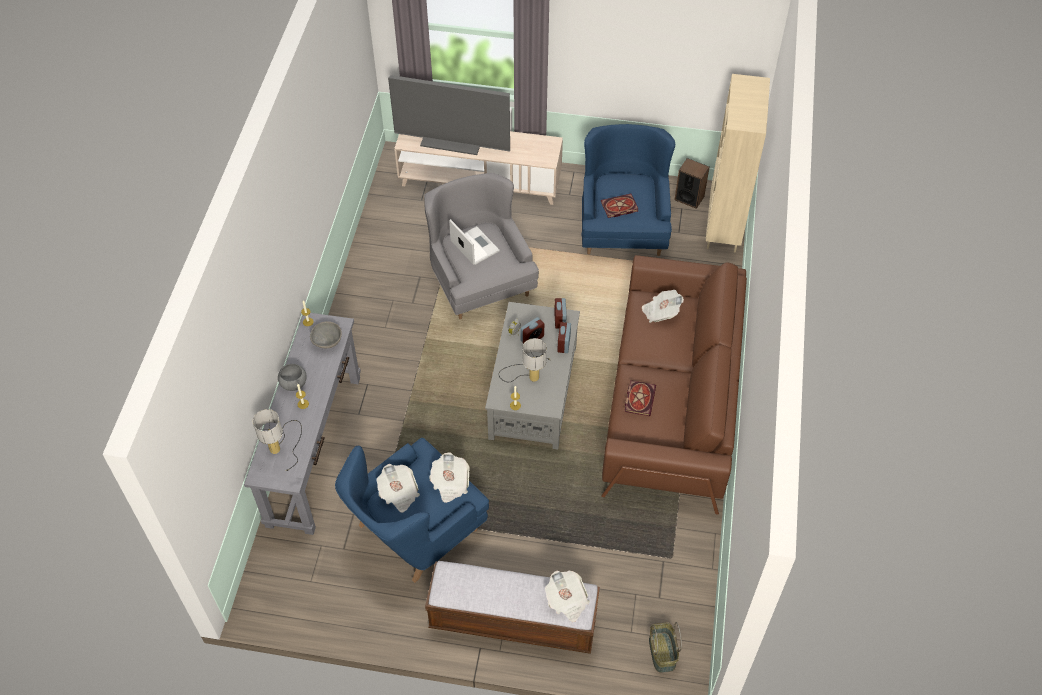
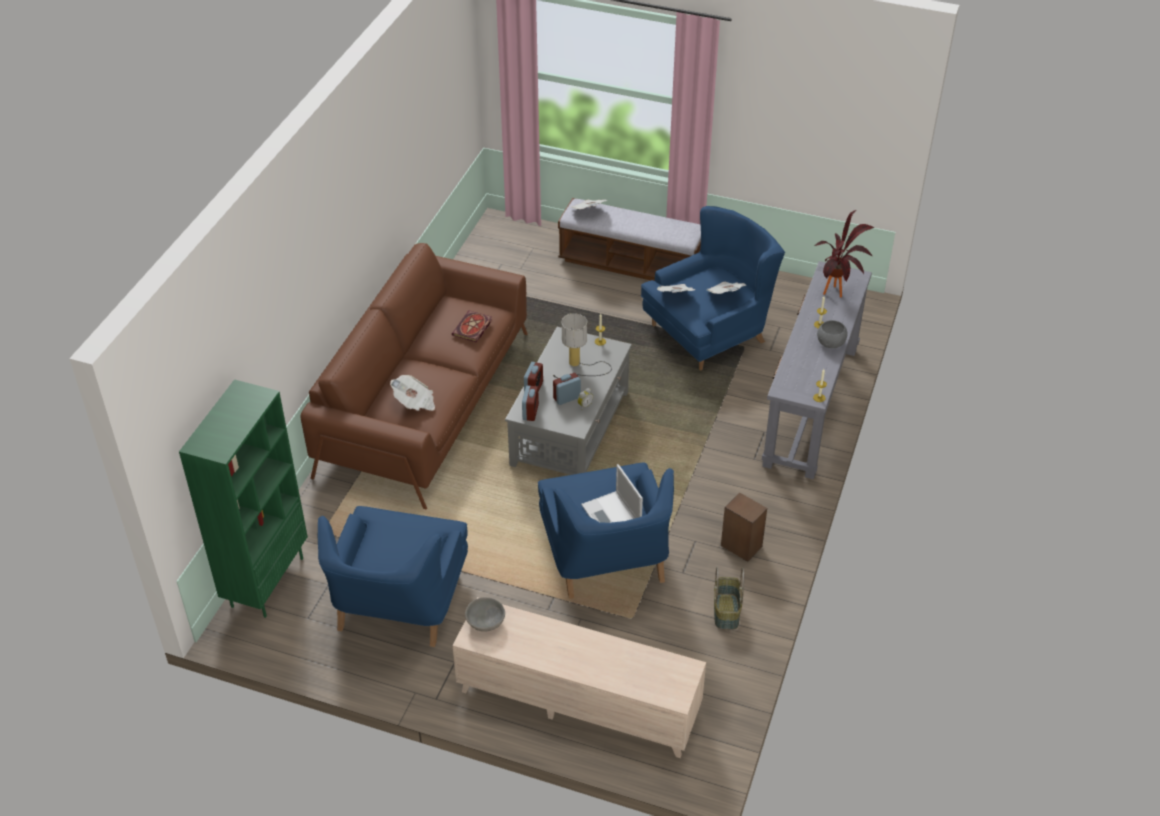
camera: 170 degrees left, 10 degrees down
table lamp [253,409,302,471] -> potted plant [814,210,874,297]
grey bowl [310,321,342,348] -> grey bowl moved to [465,597,505,632]
television [388,75,510,155] -> none
grey armchair [424,173,539,319] -> blue armchair [538,462,674,599]
book [601,193,638,218] -> none
basket [649,622,682,673] -> basket moved to [714,567,744,630]
speaker [674,158,710,209] -> speaker moved to [721,493,767,562]
beige bookcase [706,74,770,253] -> green bookcase [179,379,308,618]

